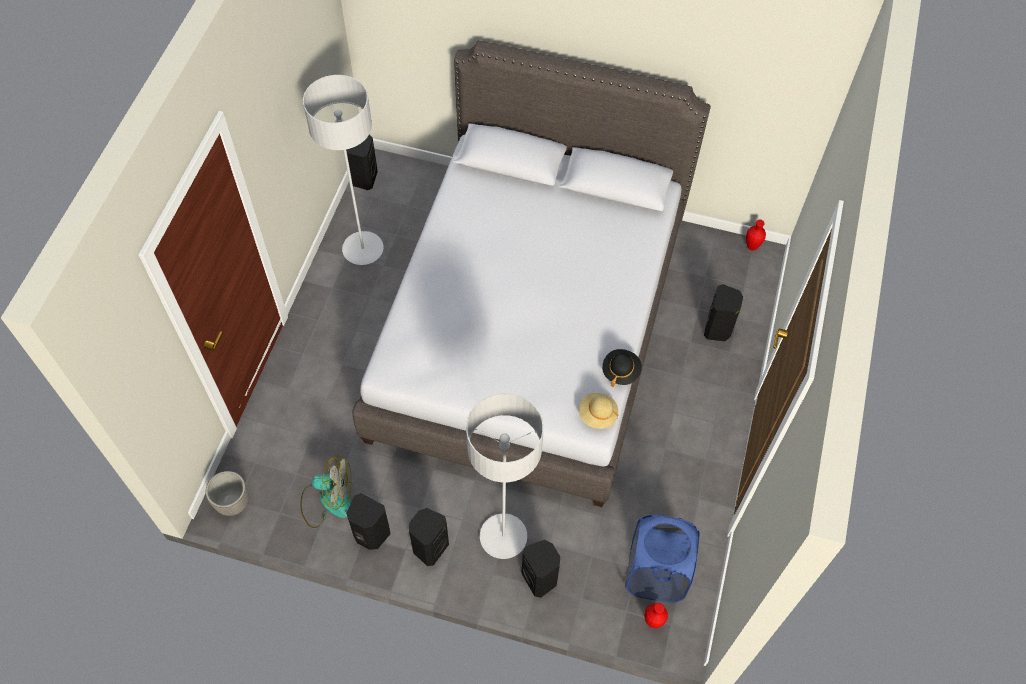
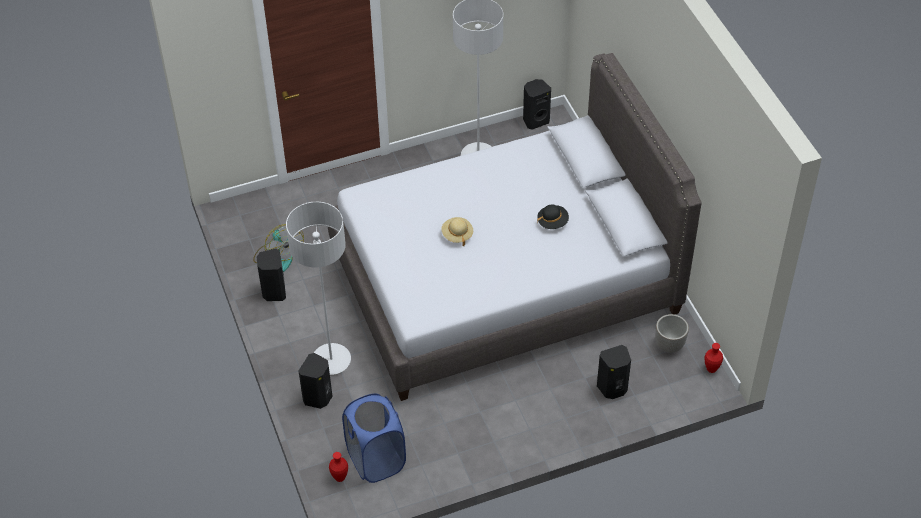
camera: 55 degrees right, 10 degrees down
planter [206,471,249,516] -> planter moved to [656,314,689,353]
black speaker [409,508,449,566] -> none
beige hat [579,393,618,429] -> beige hat moved to [441,217,473,246]
black hat [602,349,642,387] -> black hat moved to [537,204,569,229]

